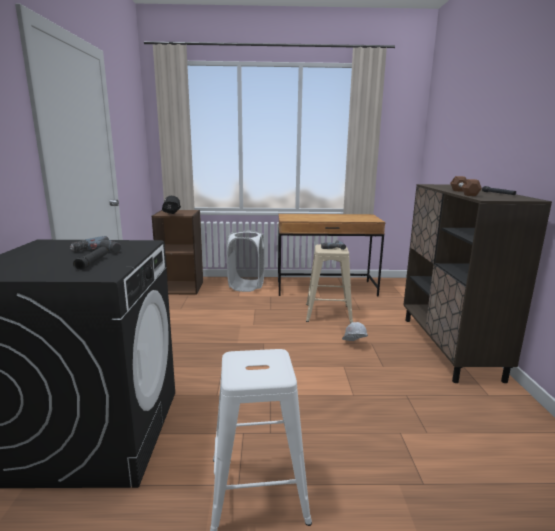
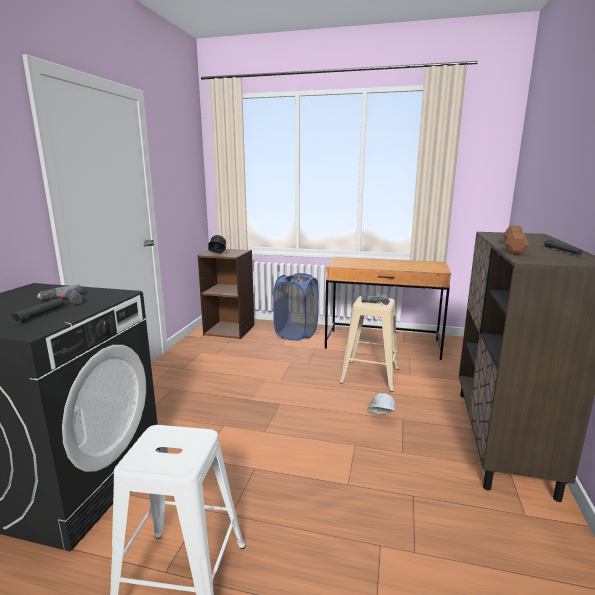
camera: 15 degrees right, 0 degrees up
white laundry basket [227,230,265,292] -> blue laundry basket [273,273,319,341]

